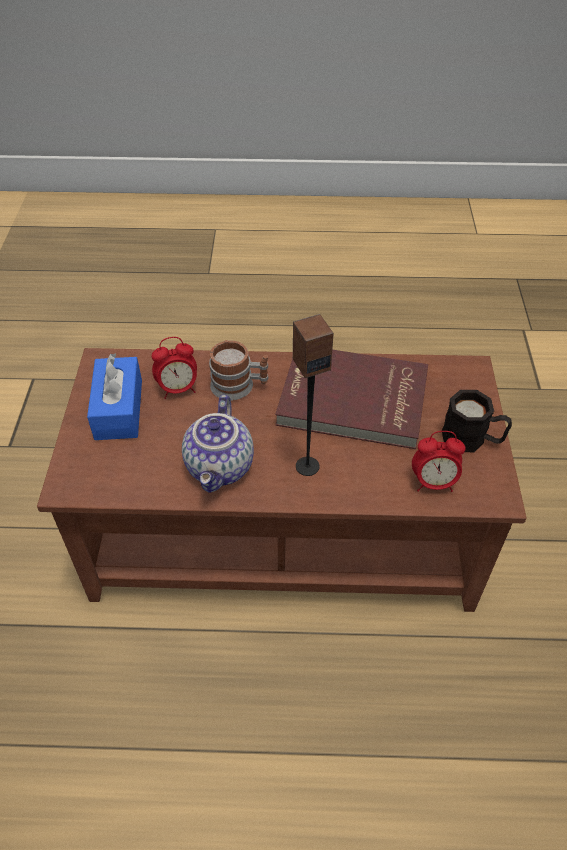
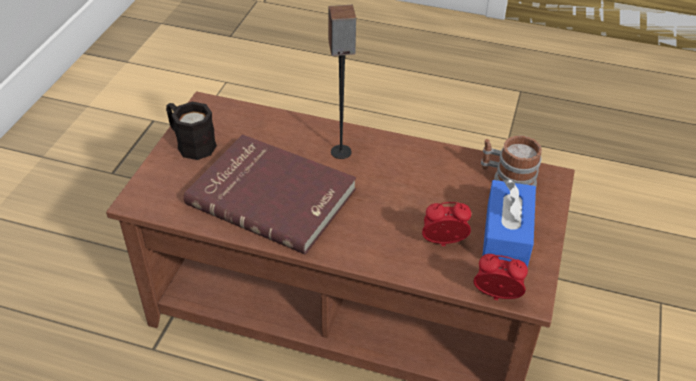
camera: 165 degrees left, 5 degrees down
teapot [182,395,254,493] -> none
mug [209,340,269,400] -> mug moved to [481,136,542,186]
alarm clock [412,431,466,492] -> alarm clock moved to [474,254,528,300]

